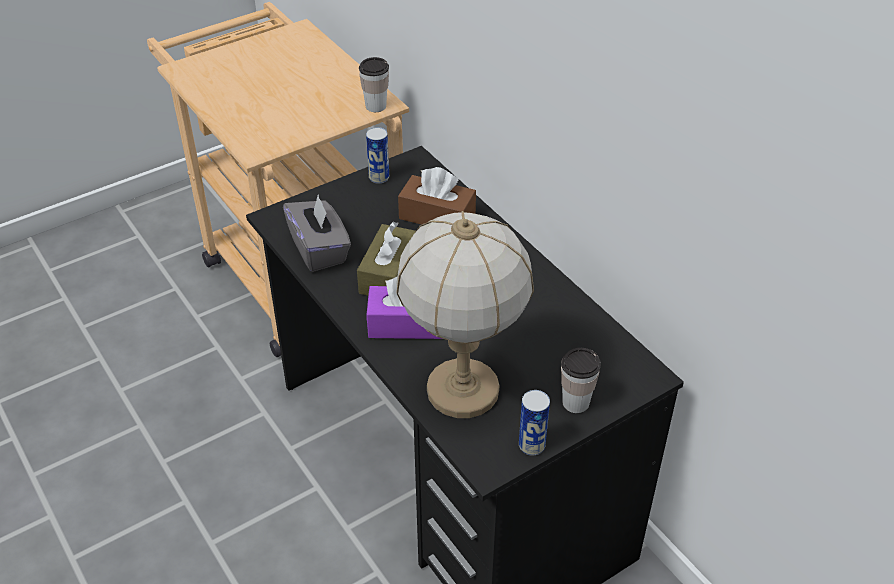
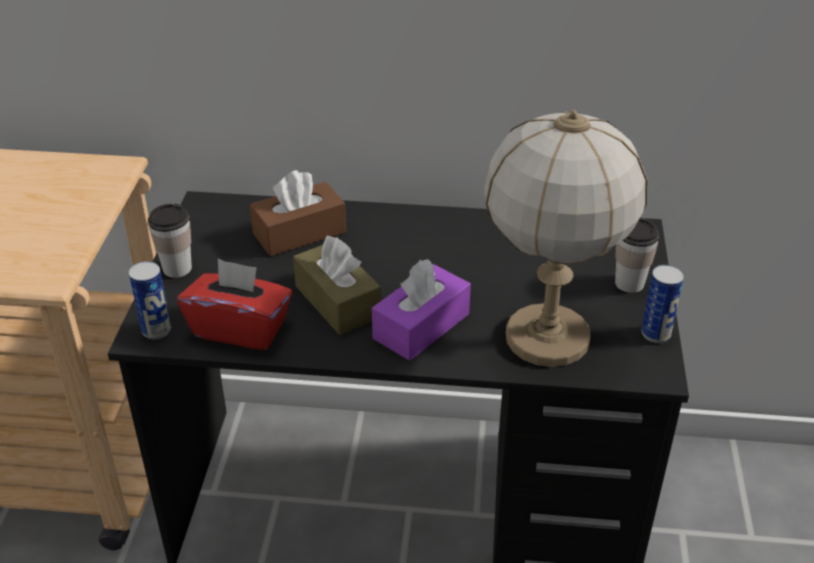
camera: 50 degrees left, 5 degrees down
grey tissue box [283,194,351,272] -> red tissue box [177,259,292,350]
cup [359,57,389,112] -> cup moved to [148,204,192,278]
can [366,127,389,184] -> can moved to [129,261,171,339]

